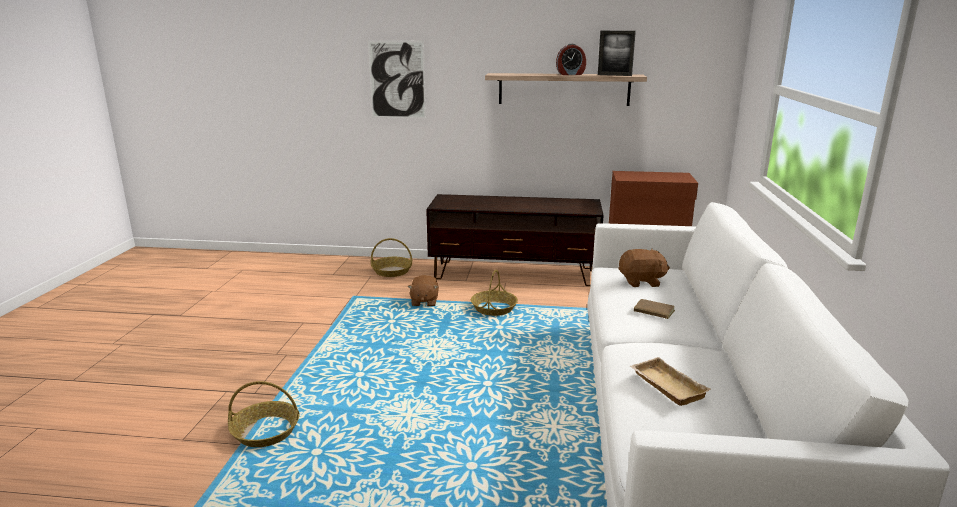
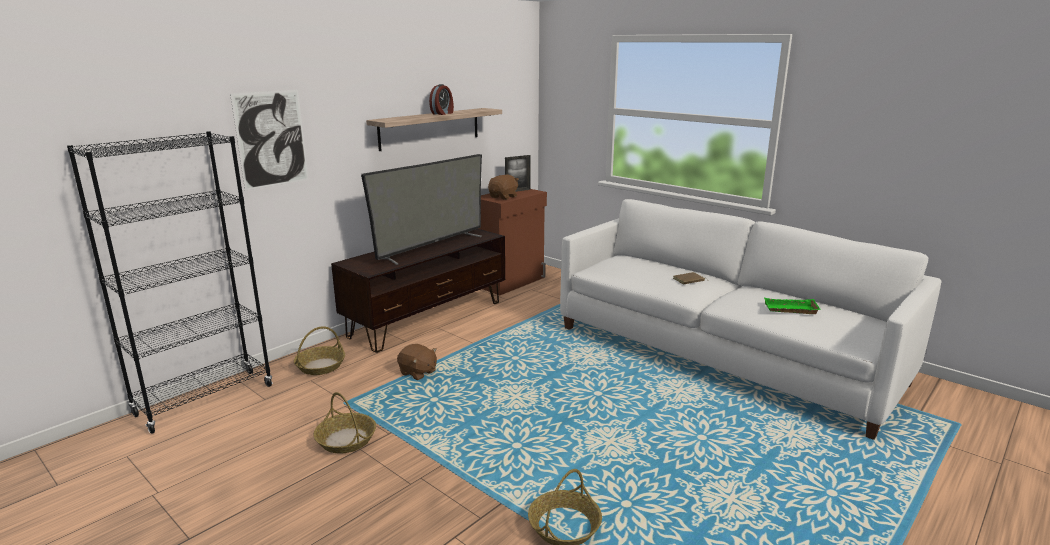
camera: 55 degrees left, 0 degrees up
basket [471,270,518,316] -> basket moved to [314,392,376,454]
picture frame [598,31,636,76] -> picture frame moved to [505,155,531,192]
brown plush toy [619,249,670,287] -> brown plush toy moved to [488,175,519,200]
beige tray [630,357,711,406] -> green tray [764,298,821,314]
none -> black bookcase [67,131,273,434]
none -> television [361,154,482,265]

